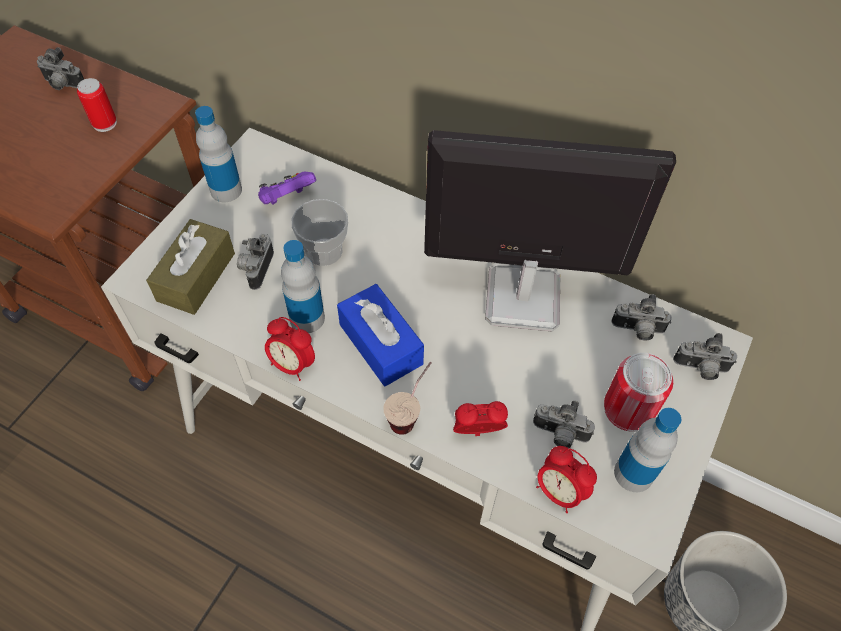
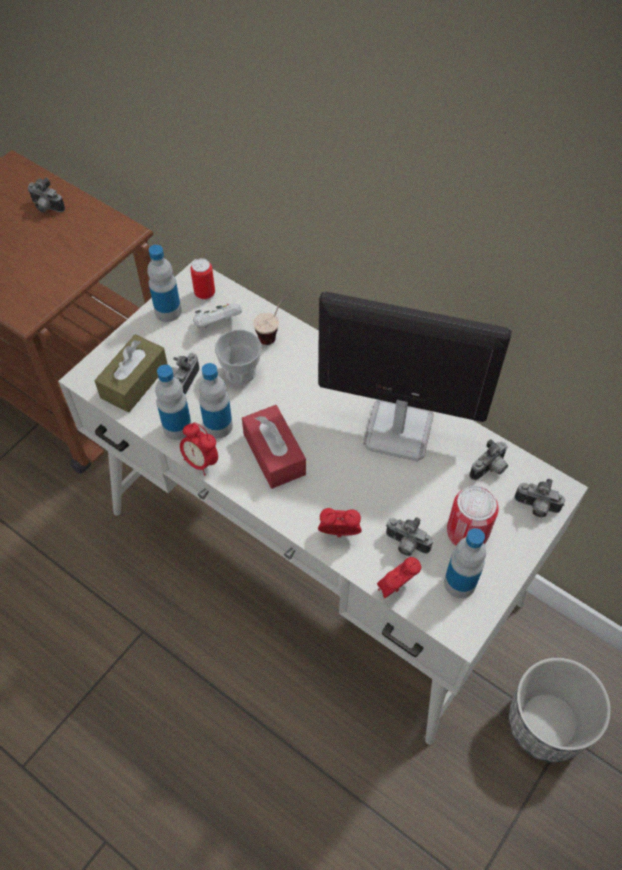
camera: 10 degrees right, 0 degrees up
can [77,78,117,132] -> can moved to [190,258,215,301]
purple game controller [258,172,316,205] -> white game controller [193,303,242,328]
blue tissue box [337,284,424,386] -> red tissue box [242,405,306,489]
cup [383,362,432,435] -> cup moved to [253,292,290,345]
alarm clock [536,446,597,513] -> alarm clock turned 90 degrees clockwise [377,557,421,598]
camera [611,294,672,341] -> camera turned 60 degrees counterclockwise [469,439,508,480]
none -> bottle [155,365,192,440]

